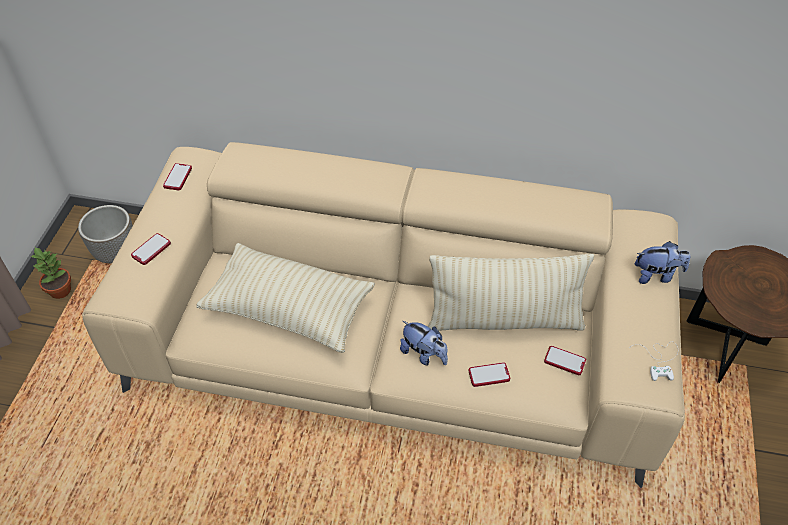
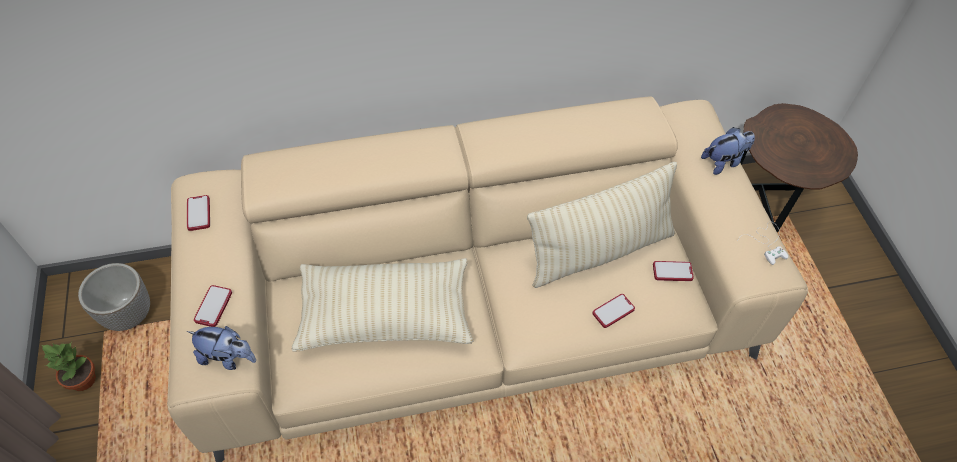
camera: 25 degrees left, 5 degrees up
plush toy [400,321,448,366] -> plush toy moved to [187,326,256,370]

